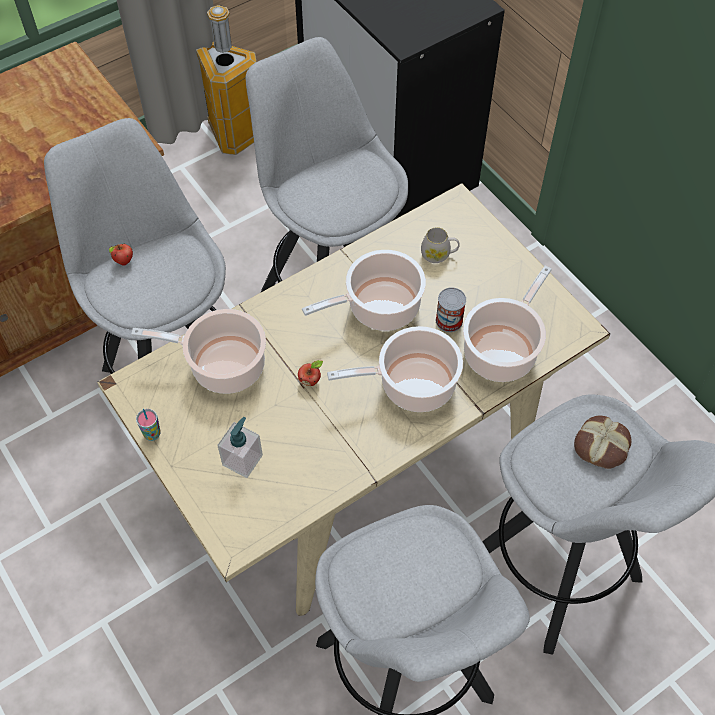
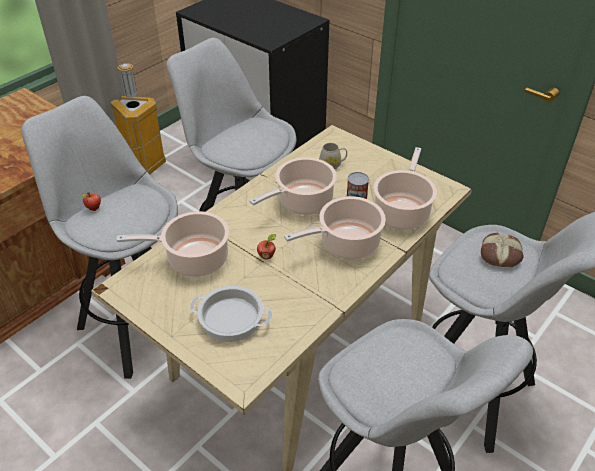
camera: 15 degrees left, 15 degrees down
cup [136,409,161,441] -> none
soap dispenser [217,417,263,478] -> cooking pot [190,286,272,342]

